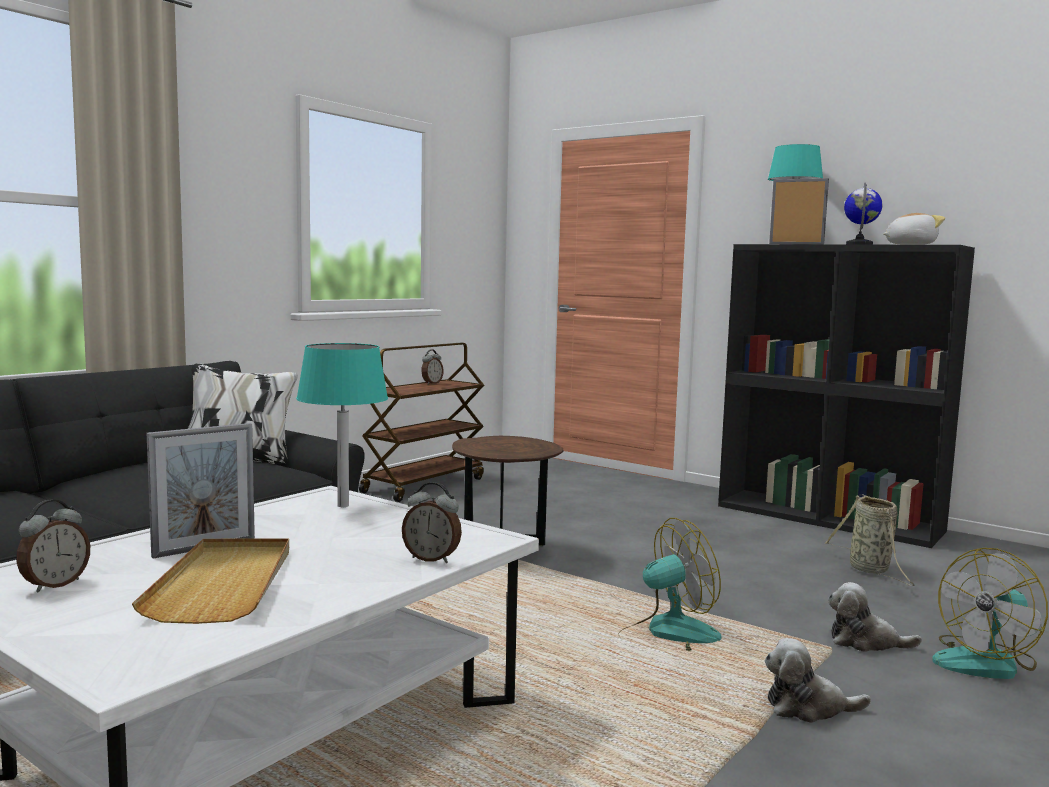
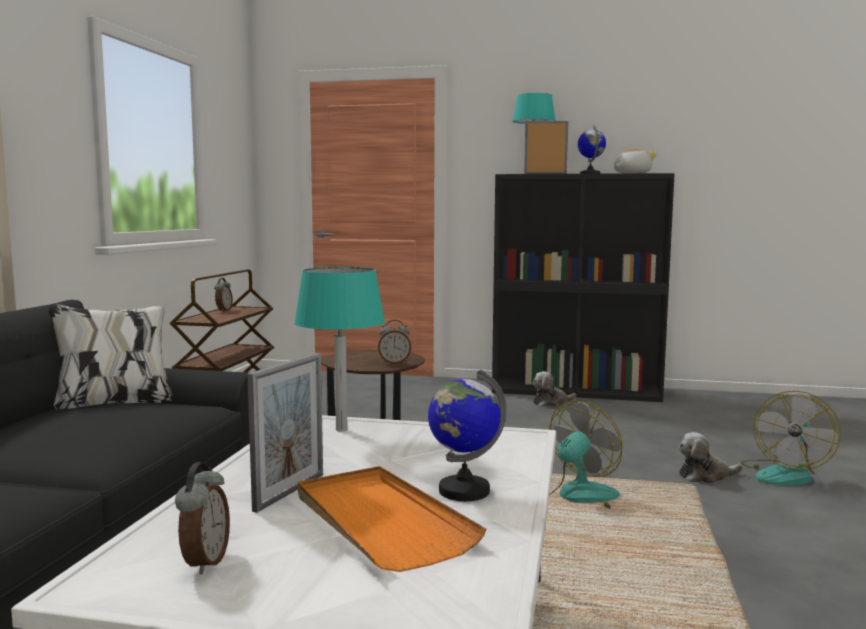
camera: 25 degrees left, 0 degrees up
beige tray [132,538,289,624] -> orange tray [298,466,486,572]
alarm clock [402,482,462,563] -> alarm clock moved to [378,320,411,364]
plush toy [764,638,871,723] -> plush toy moved to [532,371,576,407]
basket [824,494,914,586] -> none
none -> globe [428,370,506,501]

